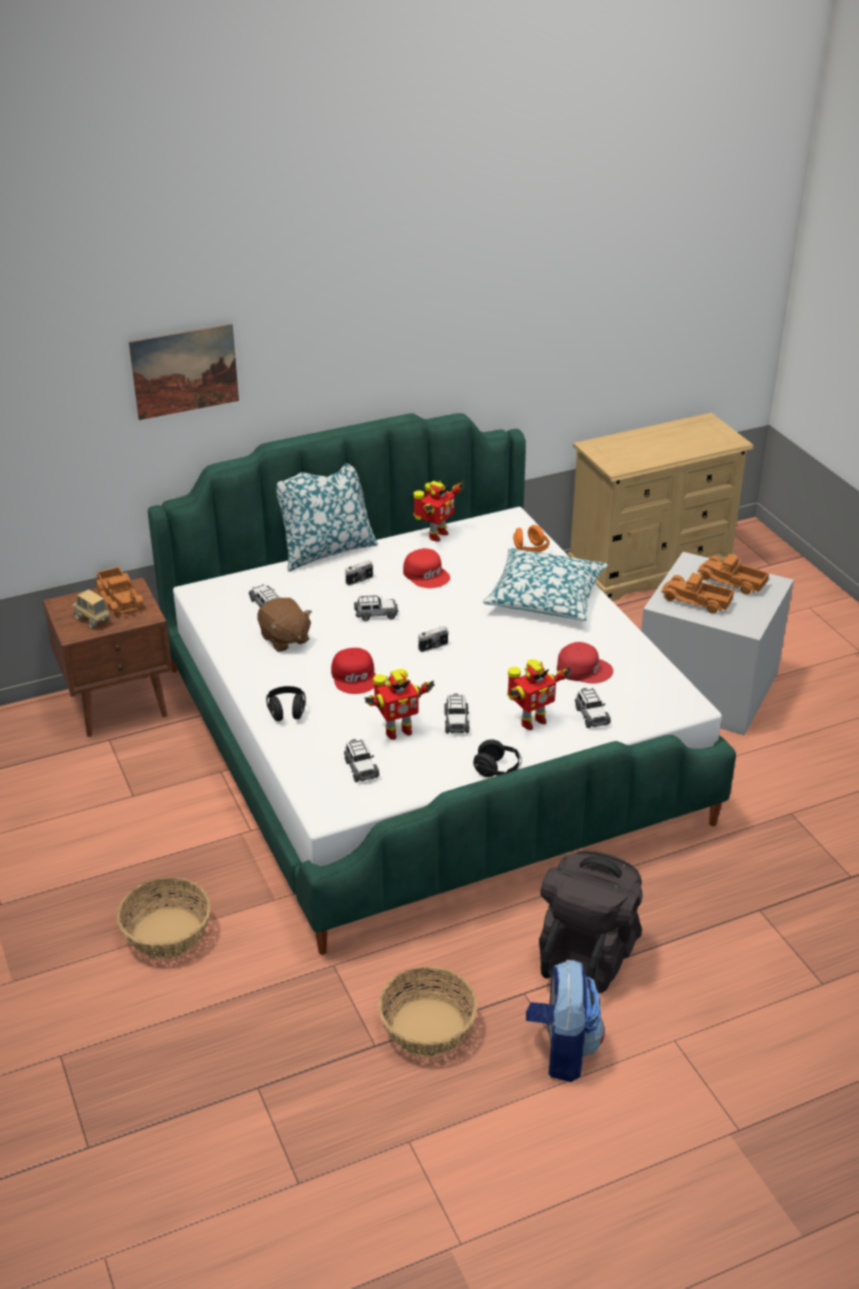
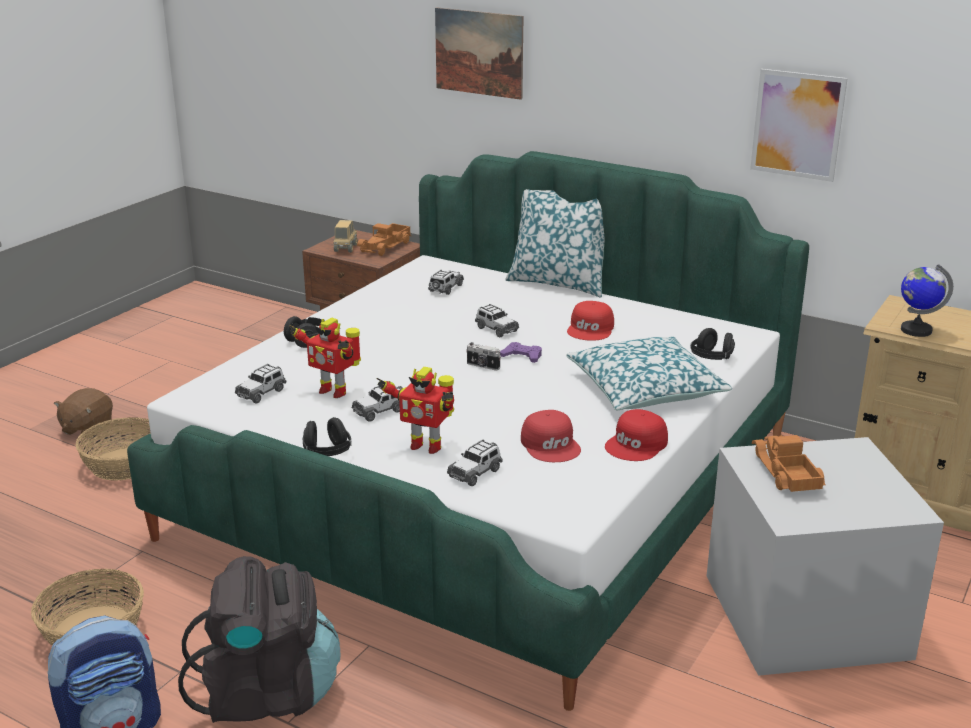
camera: 55 degrees right, 10 degrees down
brown plush toy [257,598,312,652] -> brown plush toy moved to [54,388,113,438]
red cap [331,648,376,694] -> red cap moved to [605,409,668,461]
camera [345,560,373,586] -> none
toy robot [413,481,464,541] -> none
orange headphones [513,525,550,552] -> black headphones [690,328,735,360]
toy truck [697,554,769,595] -> none
none -> purple game controller [500,342,542,363]
none -> picture [750,69,848,182]
none -> globe [901,264,953,337]

